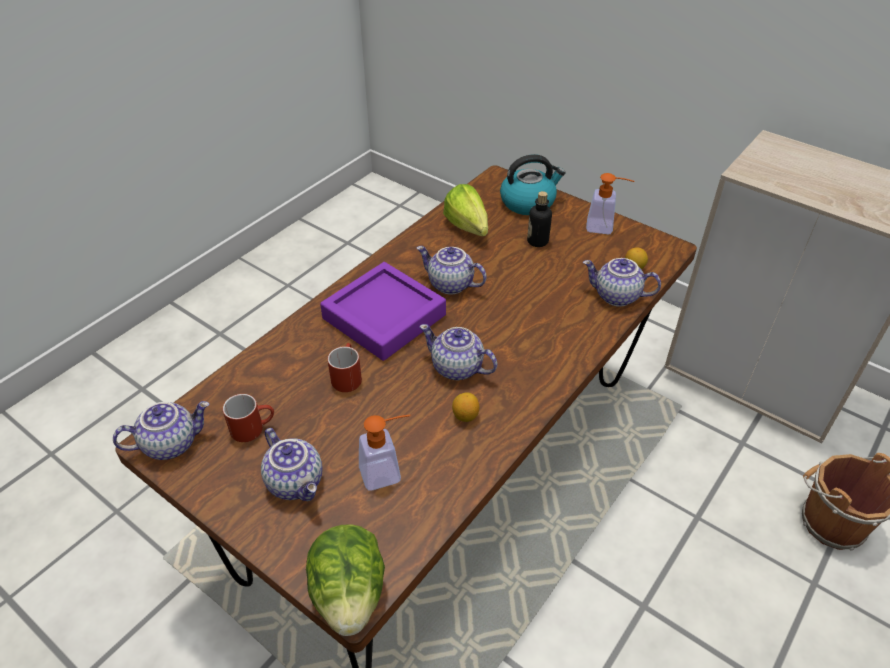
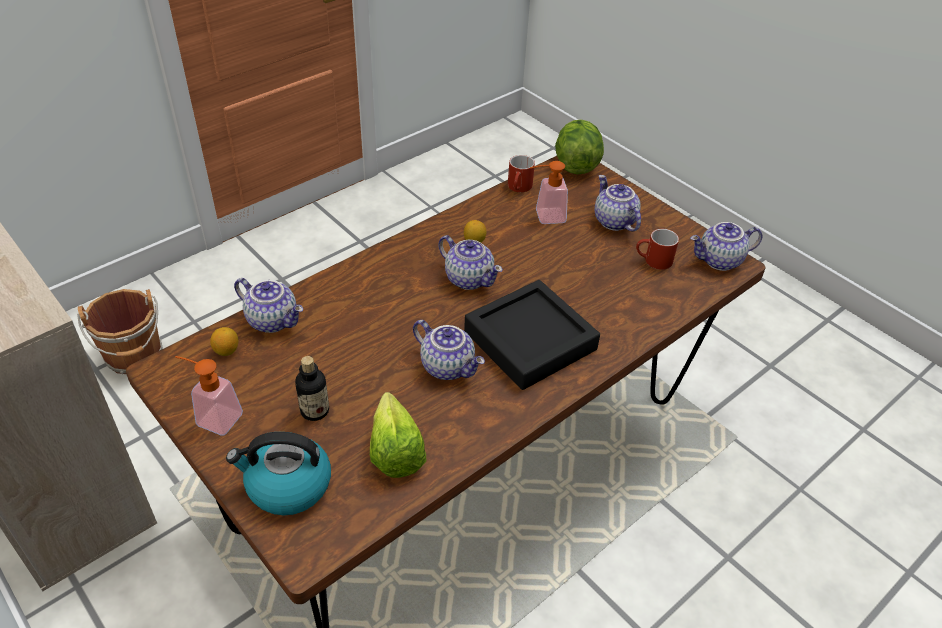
camera: 170 degrees left, 0 degrees up
purple tray [320,262,446,361] -> black tray [464,280,600,390]
red mug [328,343,362,392] -> red mug moved to [508,155,535,193]

